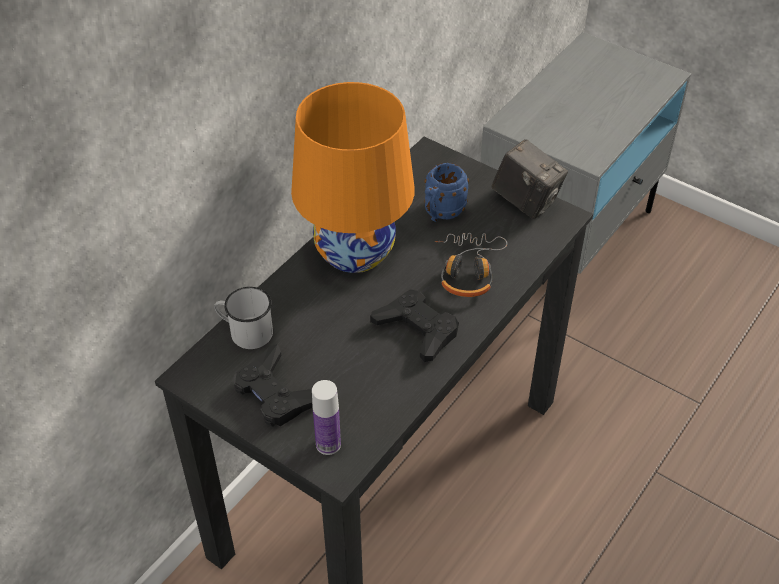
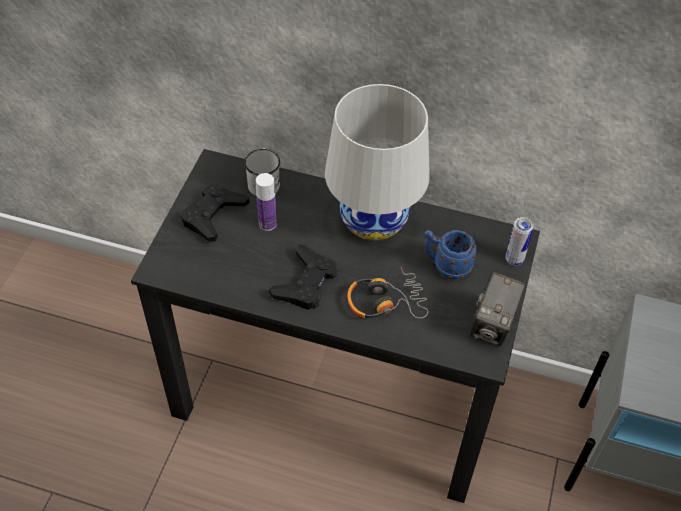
camera: 70 degrees right, 5 degrees up
orange table lamp [291,82,415,273] -> white table lamp [325,84,430,241]
bottle [312,380,341,455] -> bottle moved to [256,173,277,231]
none -> can [506,217,534,265]

